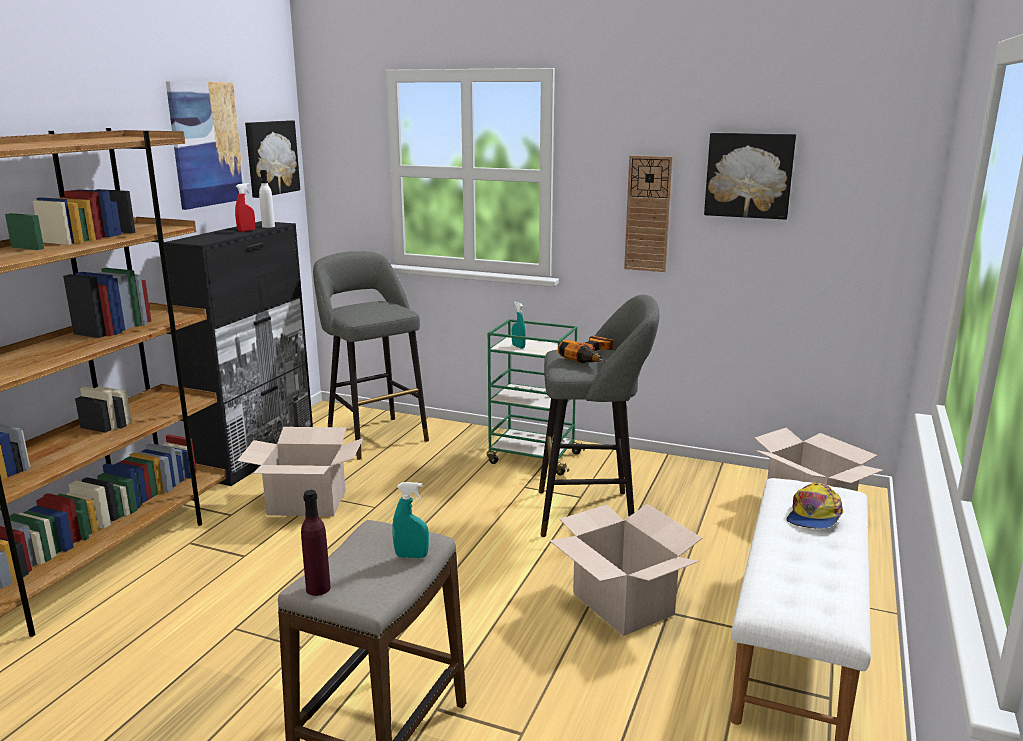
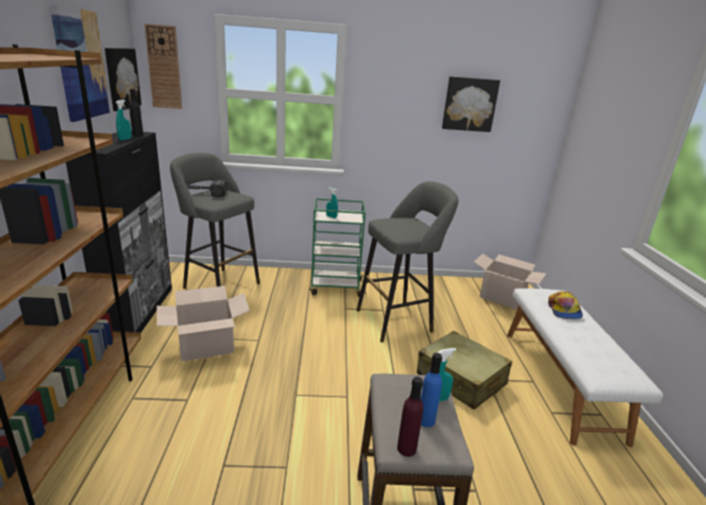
camera: 25 degrees left, 5 degrees up
red spray bottle [235,183,255,232] -> turquoise spray bottle [116,100,132,140]
white bottle [259,170,275,228] -> black bottle [129,89,143,136]
cardboard box [549,504,703,636] -> beige suitcase [417,331,512,410]
power drill [558,336,614,363] -> none
wall clock [624,155,673,272] -> wall clock moved to [145,24,182,109]
none -> hammer [187,180,227,197]
none -> blue bottle [421,353,442,427]

